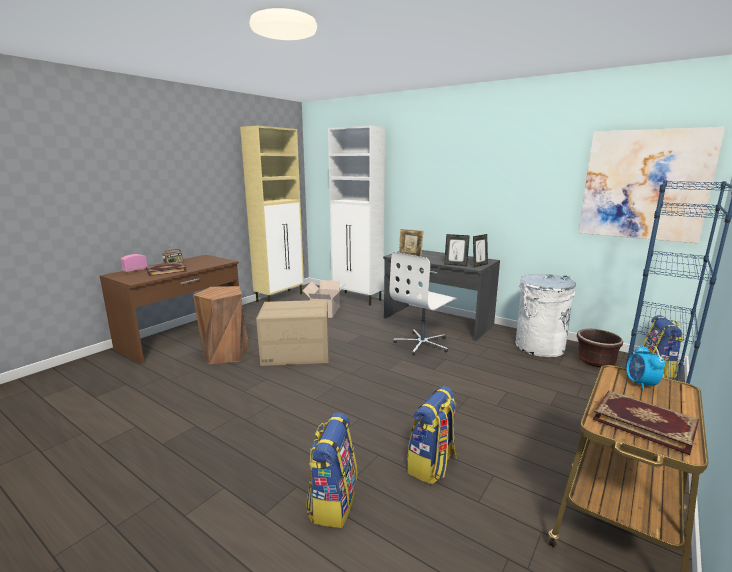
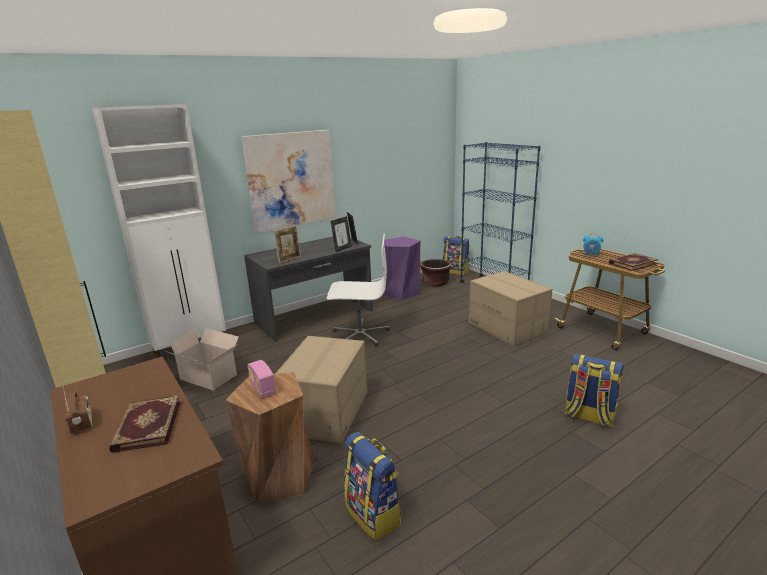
camera: 70 degrees left, 5 degrees up
radio [121,254,147,272] -> radio moved to [247,360,276,398]
white office chair [390,252,457,355] -> white office chair turned 60 degrees counterclockwise [327,234,389,346]
backpack [407,386,457,485] -> backpack moved to [344,432,402,541]
white trash can [515,274,576,357] -> purple stool [383,237,420,300]
picture [579,127,725,243] -> picture moved to [242,130,336,233]
none -> cardboard box [469,271,553,347]

